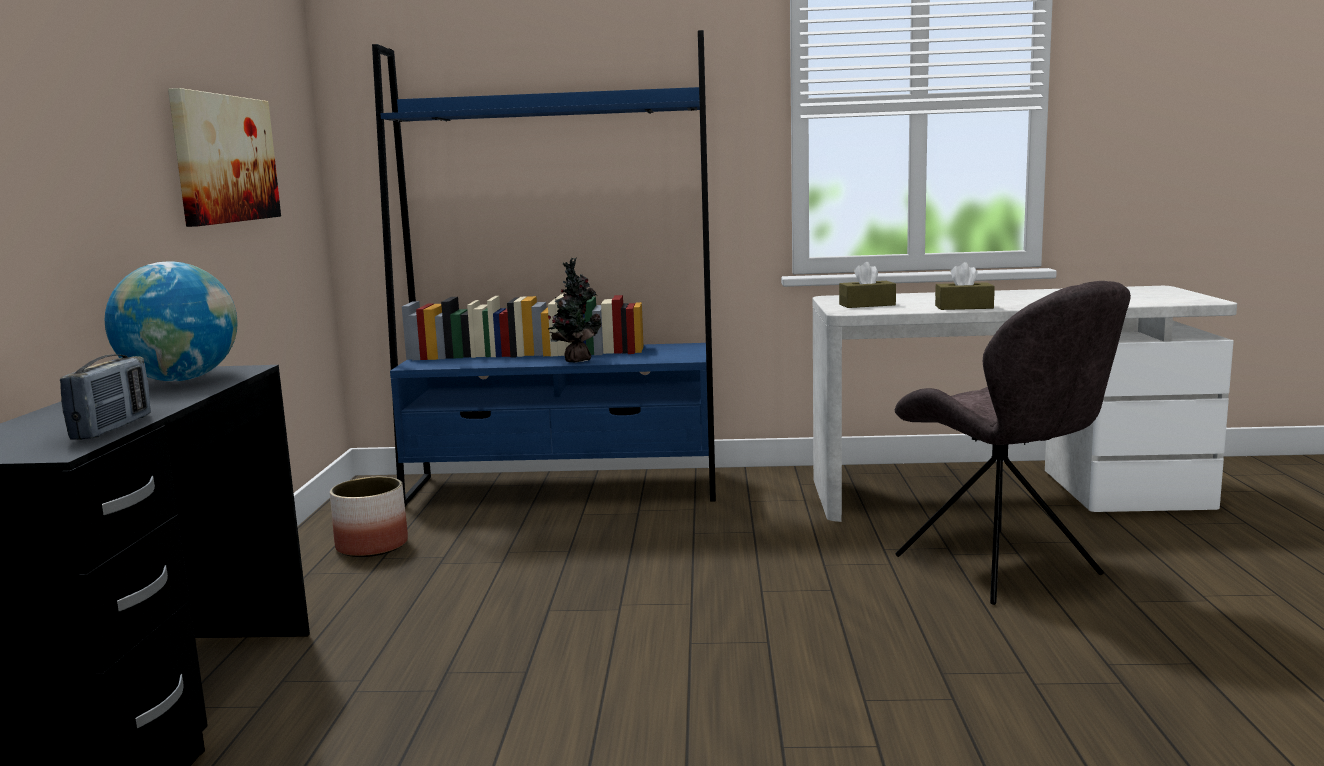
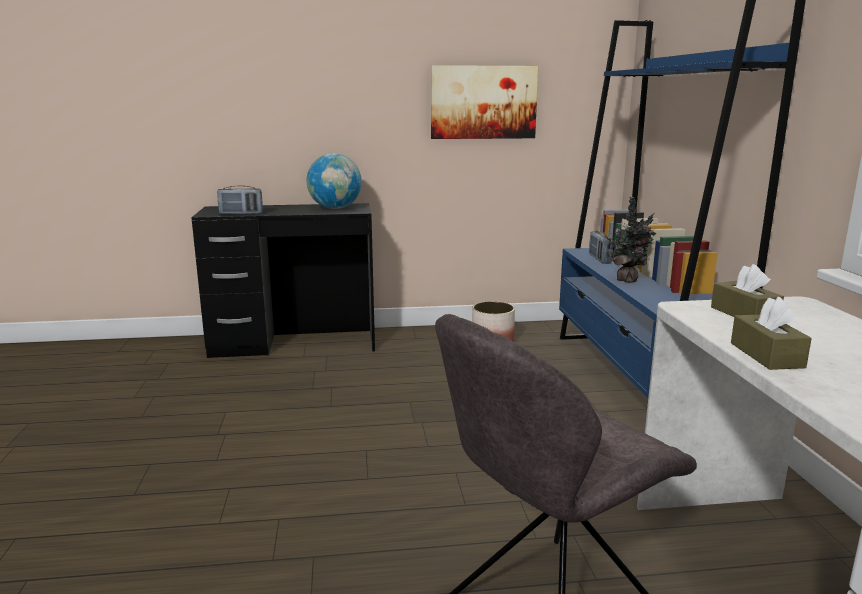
camera: 80 degrees right, 5 degrees up
none -> radio [589,231,613,264]

